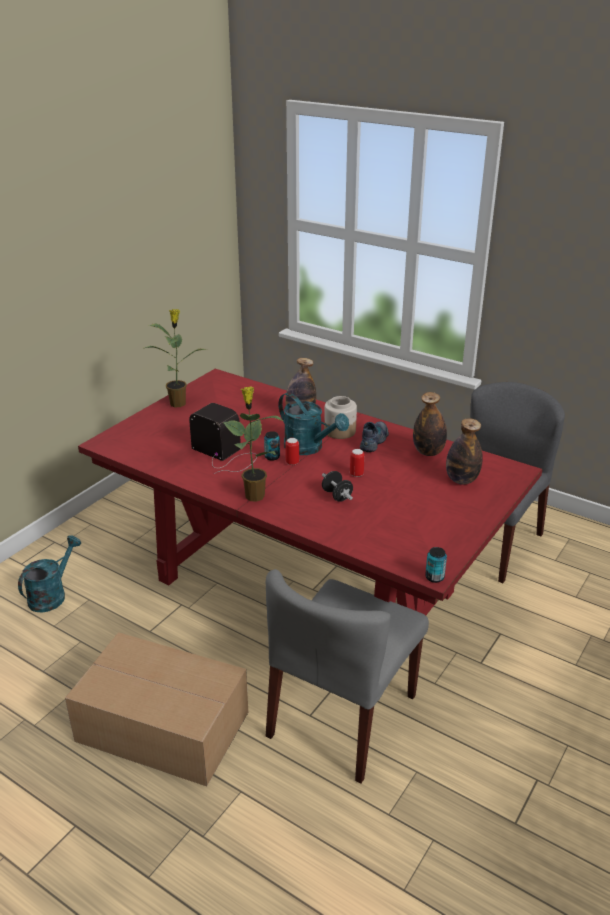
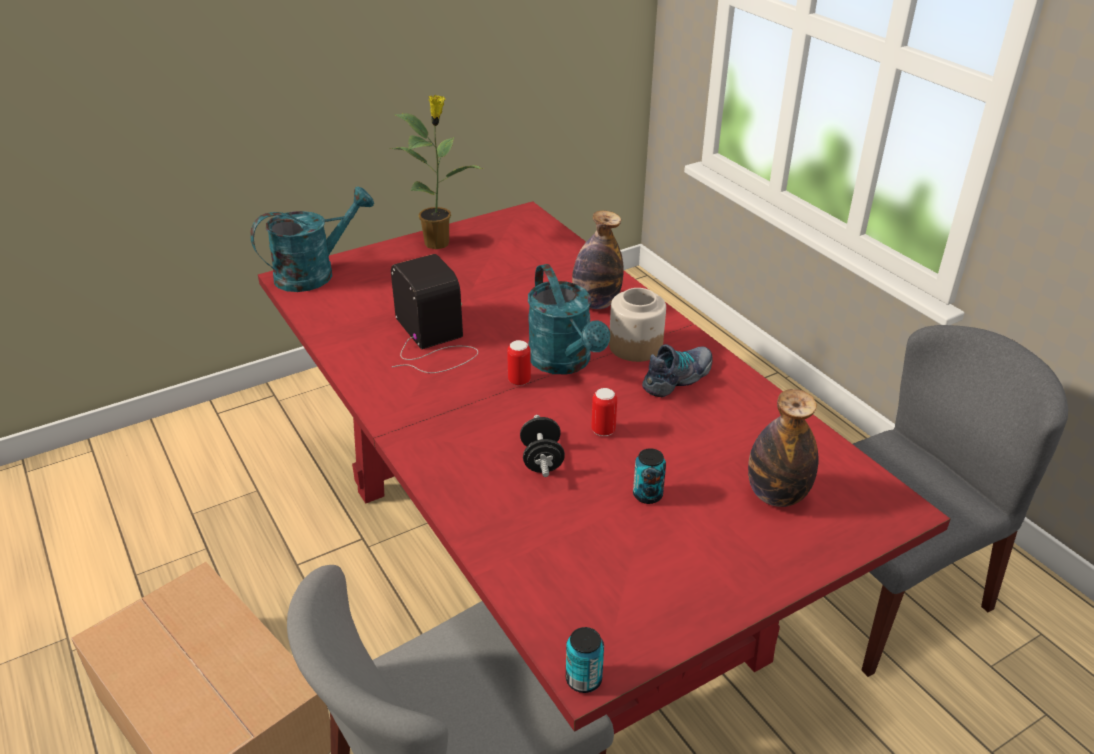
camera: 25 degrees right, 5 degrees up
turquoise watering can [18,535,81,612] -> turquoise watering can moved to [250,187,374,292]
potted plant [223,387,283,502] -> none
can [264,431,280,461] -> can moved to [633,448,666,504]
bottle [413,392,447,456] -> none

